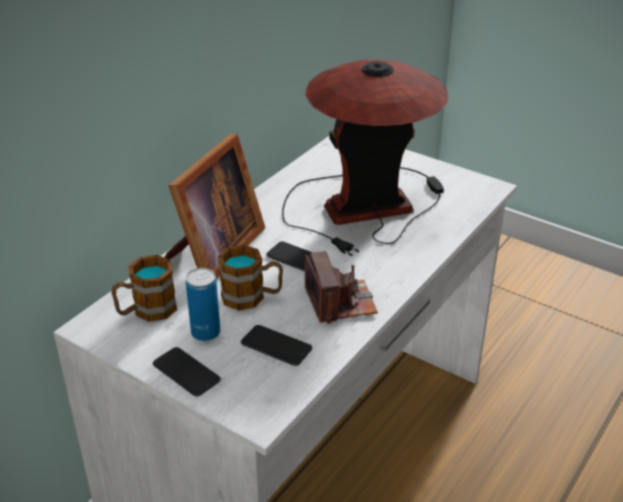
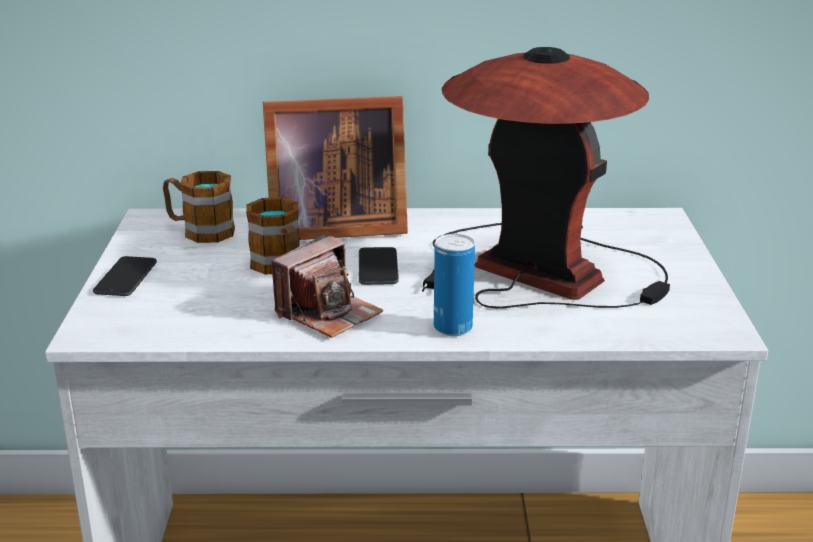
camera: 55 degrees right, 10 degrees down
can [186,268,220,341] -> can moved to [434,234,475,336]
phone [241,325,312,366] -> none

